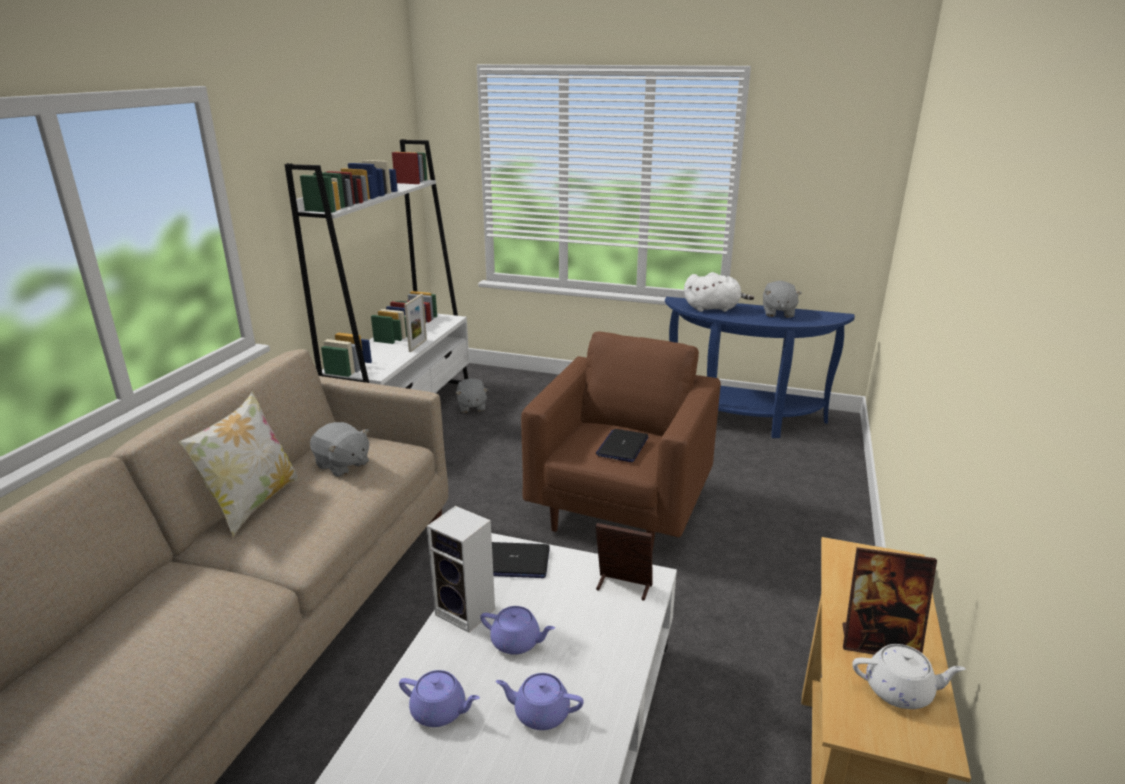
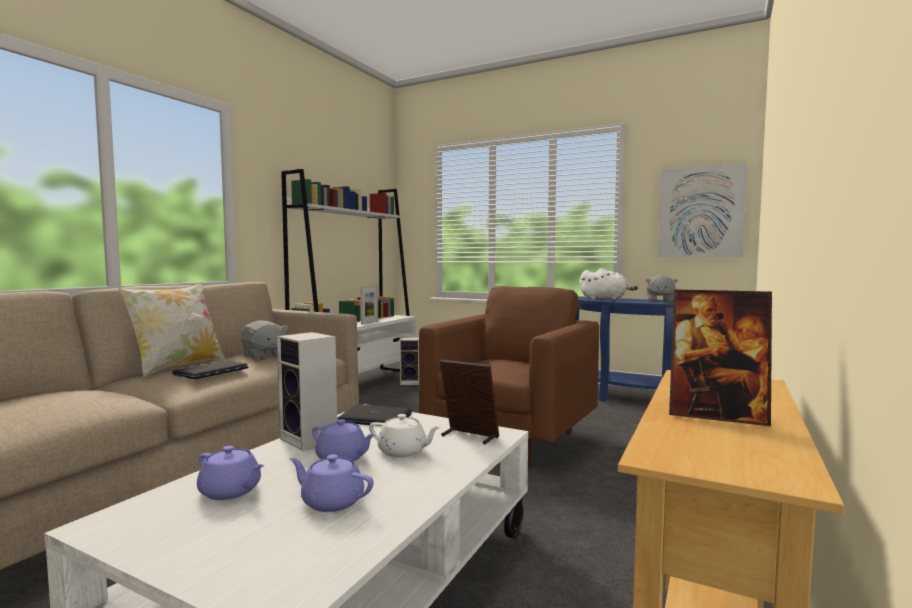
camera: 10 degrees right, 20 degrees down
grey plush toy [456,378,488,413] -> speaker [400,337,419,385]
laptop [596,429,649,462] -> laptop moved to [172,361,248,379]
white teapot [852,644,966,709] -> white teapot moved to [369,414,441,458]
none -> picture [658,163,747,258]

